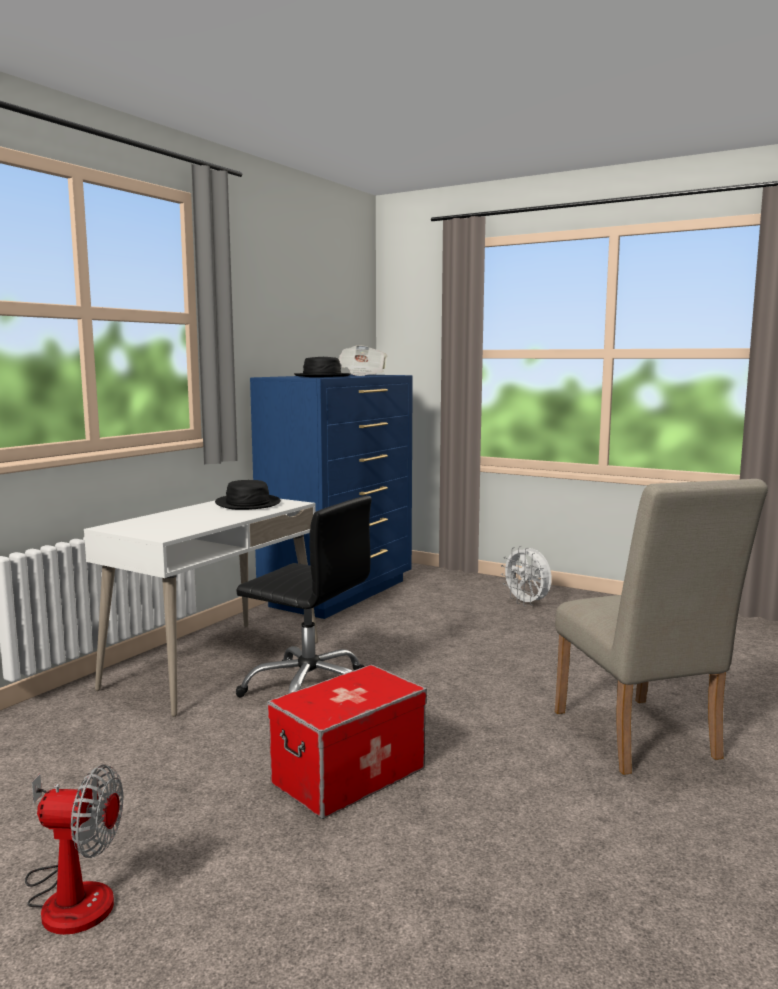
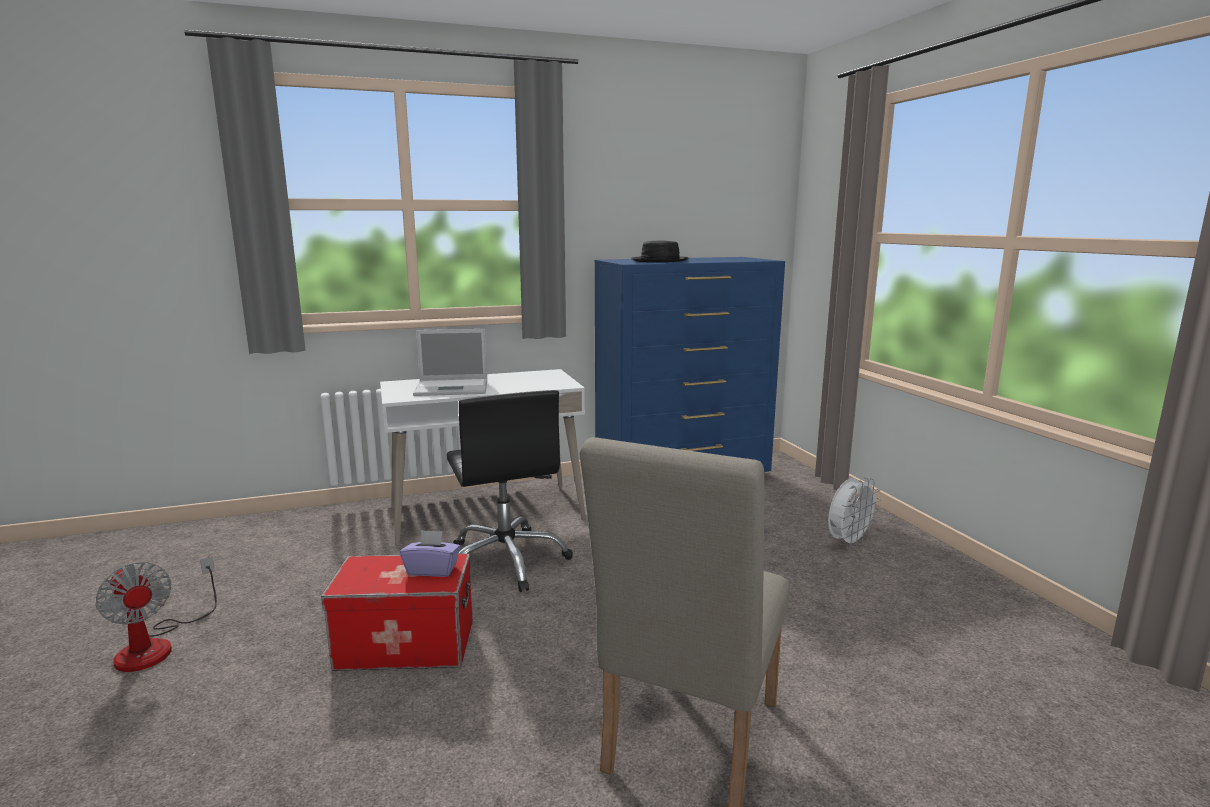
camera: 40 degrees right, 5 degrees up
black hat [215,480,281,510] -> none
newspaper [338,345,387,376] -> none
white fan [501,546,552,606] -> white fan turned 135 degrees counterclockwise [828,477,881,548]
none -> purple tissue box [400,530,460,577]
none -> laptop [413,329,487,396]

